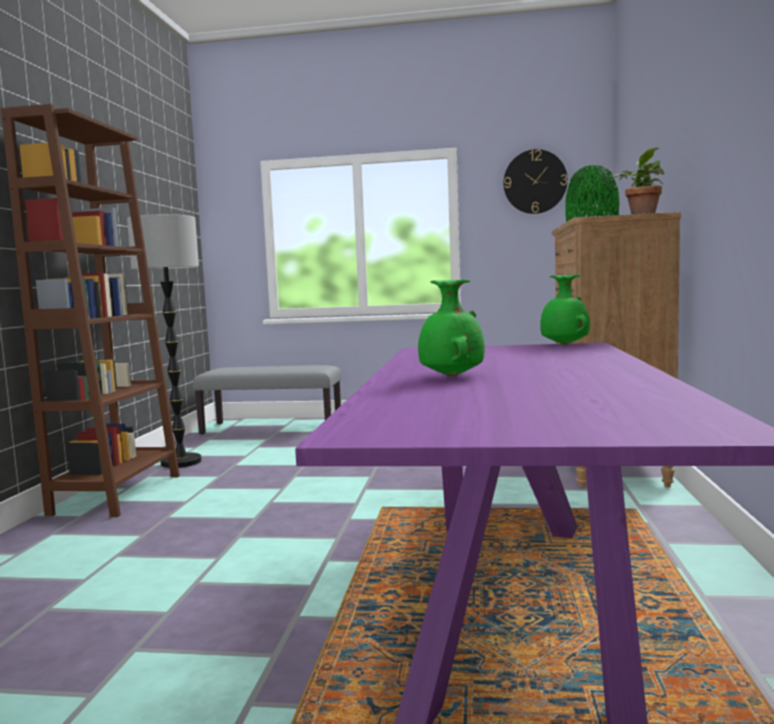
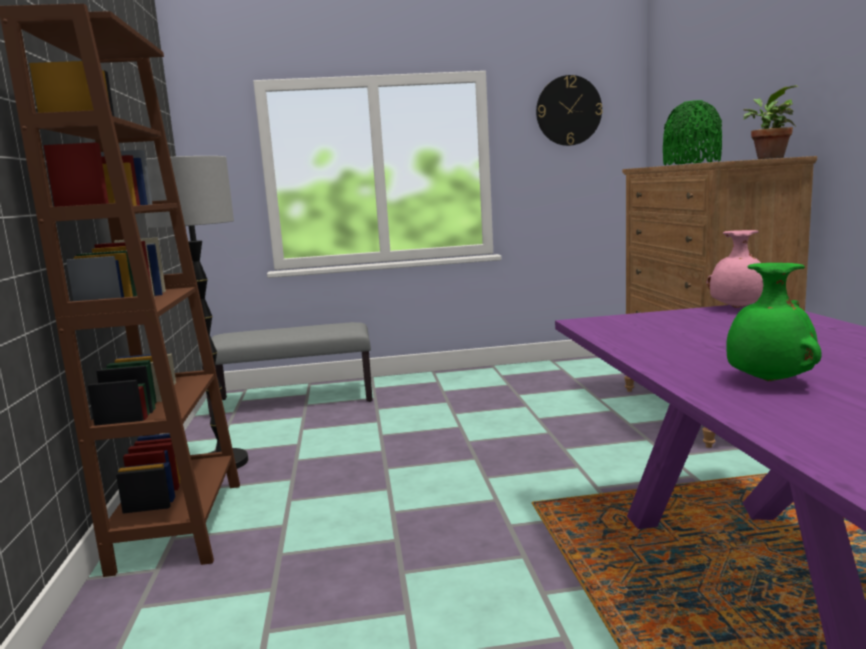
camera: 15 degrees left, 5 degrees up
green vase [540,274,590,345] -> pink vase [707,230,763,308]

